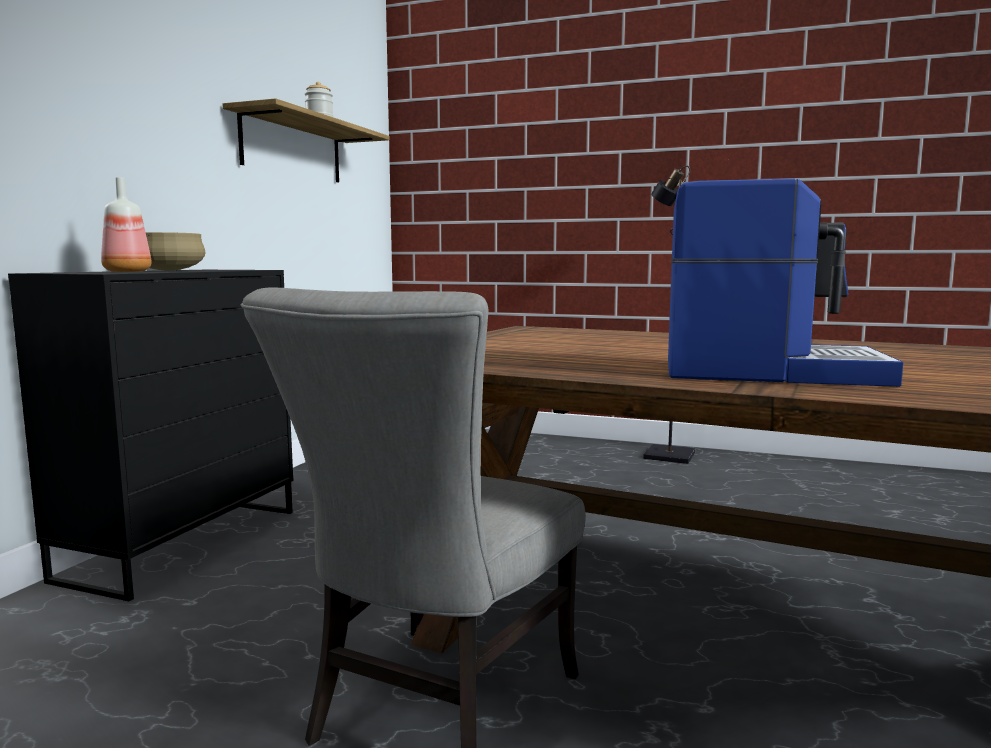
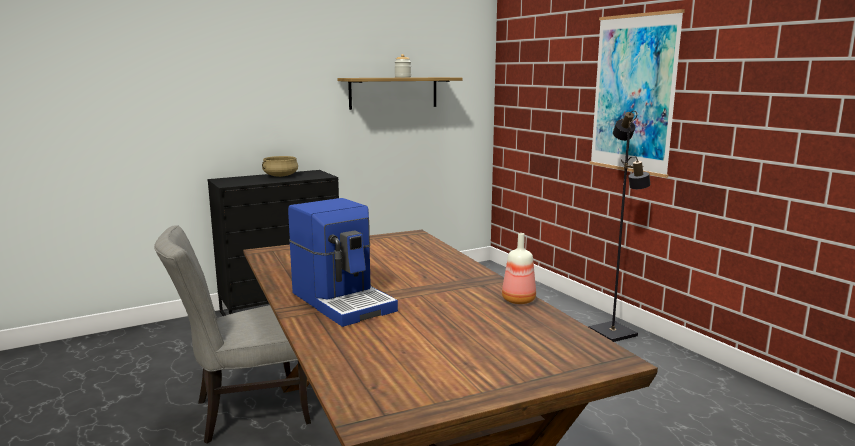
camera: 40 degrees right, 5 degrees up
bottle [101,177,152,272] -> bottle moved to [502,233,536,304]
none -> picture [590,9,685,178]

